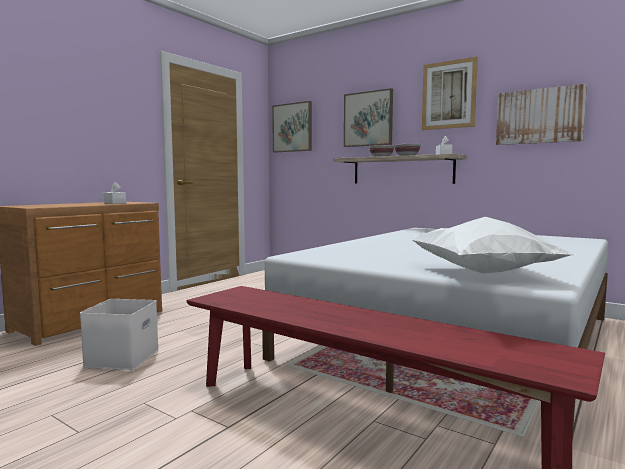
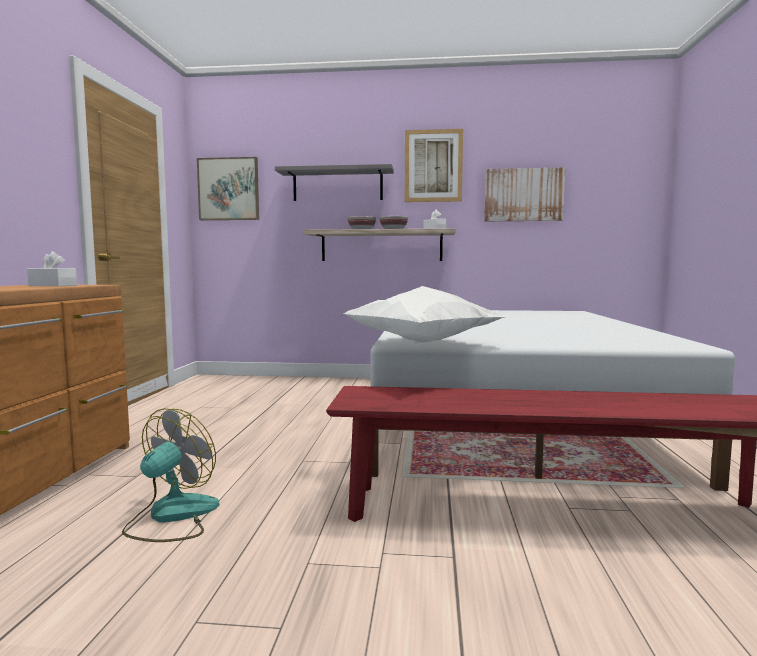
camera: 30 degrees left, 0 degrees up
white storage box [80,299,159,370] -> fan [122,408,219,542]
picture [344,88,393,147] -> grey shelf [275,164,394,201]
white pillow [411,217,575,274] -> white pillow moved to [344,286,506,343]

